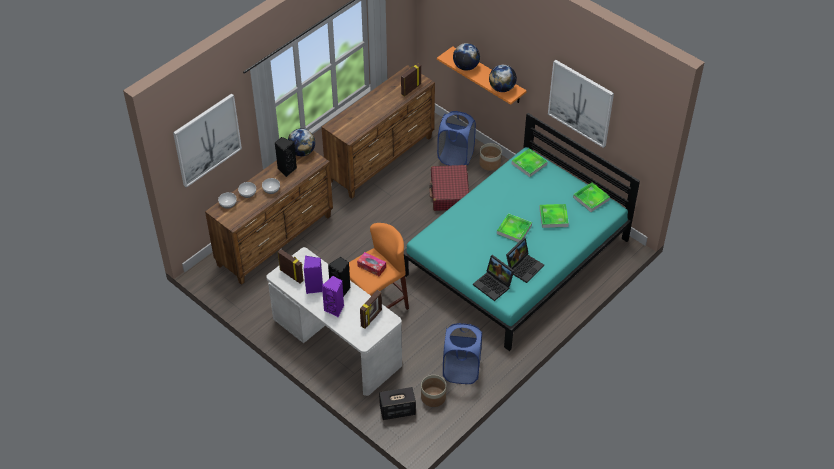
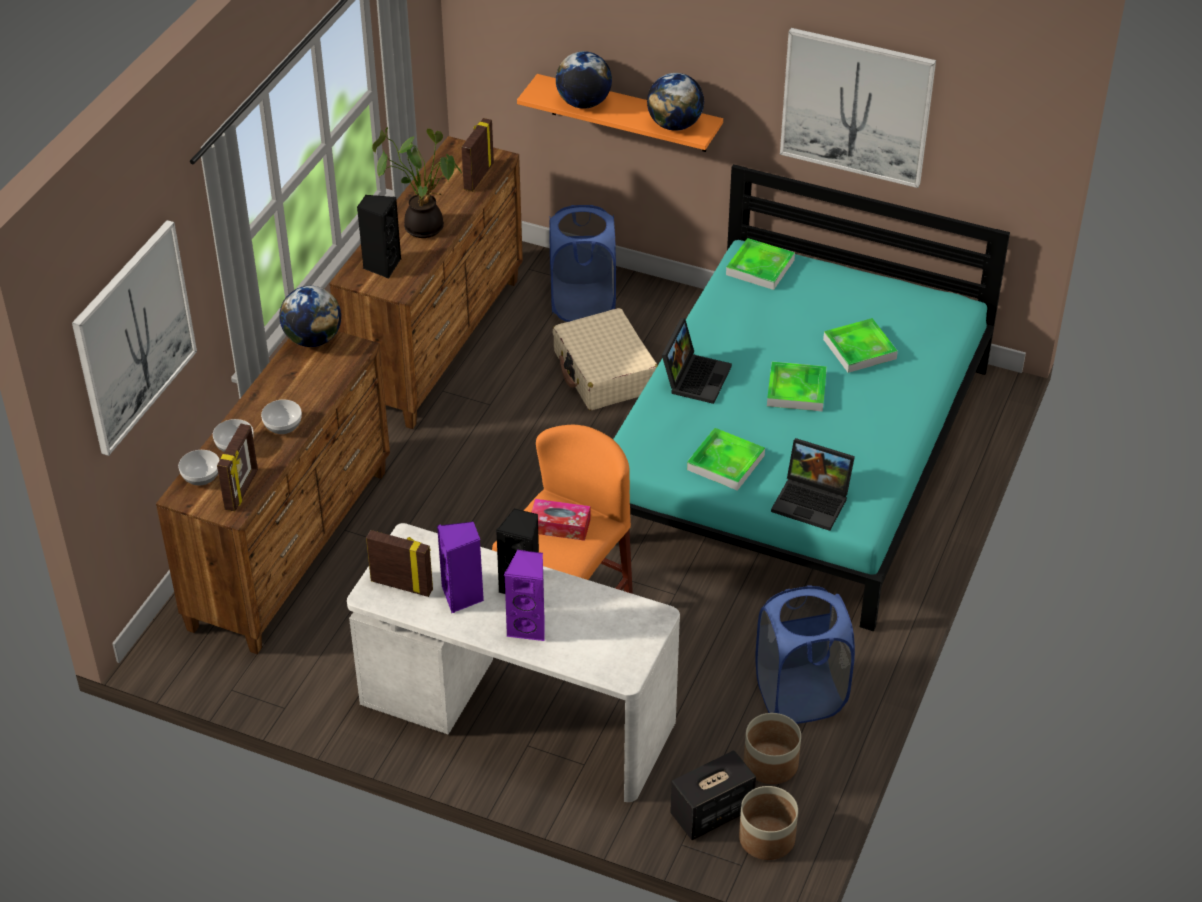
camera: 20 degrees left, 5 degrees down
black speaker [275,137,297,177] -> black speaker moved to [357,195,401,278]
picture frame [360,290,382,328] -> picture frame moved to [217,424,258,511]
red suitcase [429,165,469,211] -> beige suitcase [553,308,658,410]
planter [479,143,502,171] -> planter moved to [739,786,798,860]
laptop [506,238,544,283] -> laptop moved to [662,318,732,404]
tray [573,182,610,212] -> tray moved to [687,428,765,491]
none -> potted plant [372,127,462,238]

